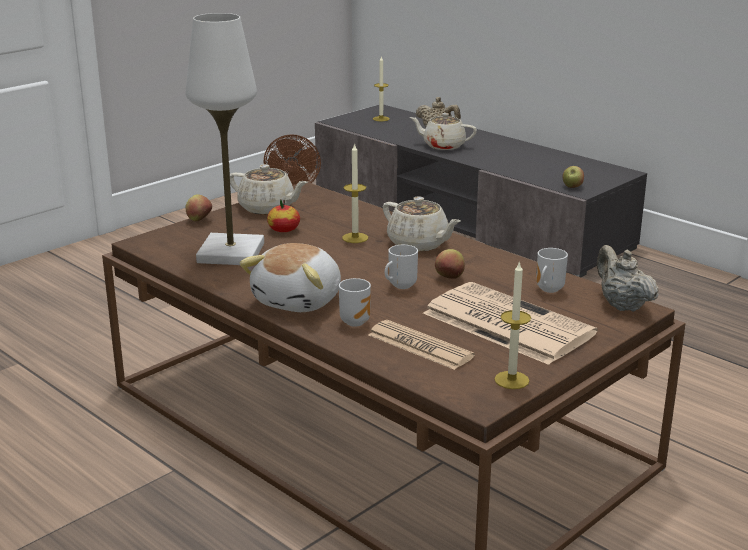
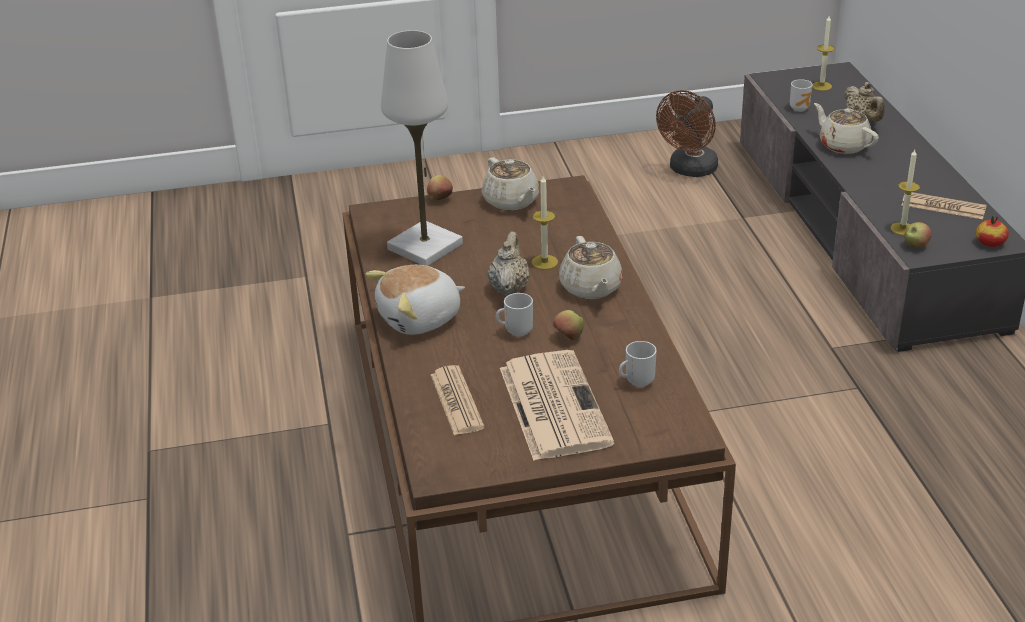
camera: 35 degrees right, 10 degrees up
apple [267,199,300,232] -> apple moved to [976,216,1009,247]
mug [339,278,371,327] -> mug moved to [790,79,813,112]
candle [494,261,531,389] -> candle moved to [890,150,920,235]
beige teapot [597,245,659,312] -> beige teapot moved to [488,231,530,296]
none -> newspaper [902,192,987,219]

